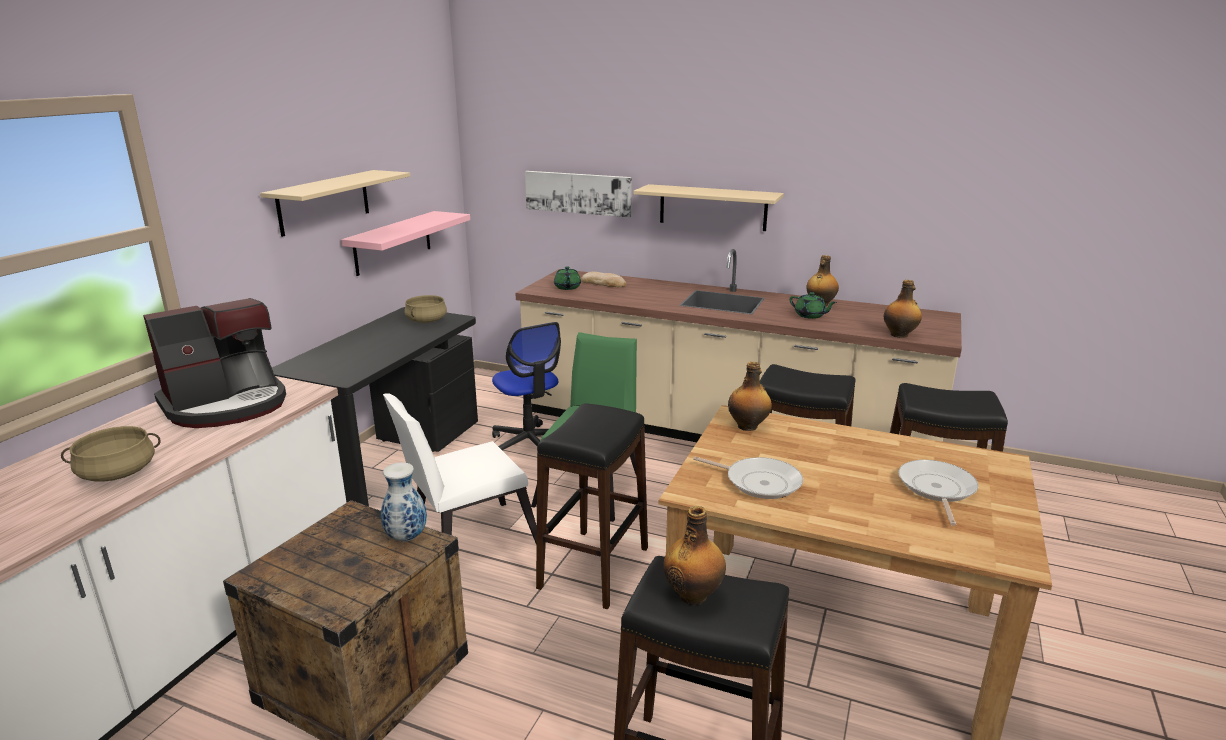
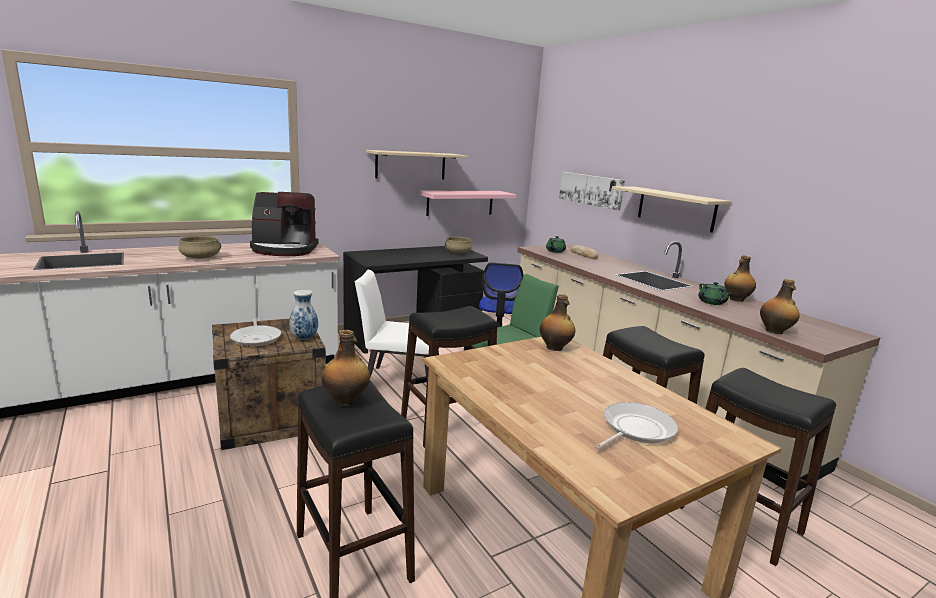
camera: 35 degrees right, 5 degrees down
frying pan [693,457,803,499] -> frying pan moved to [230,318,281,347]

